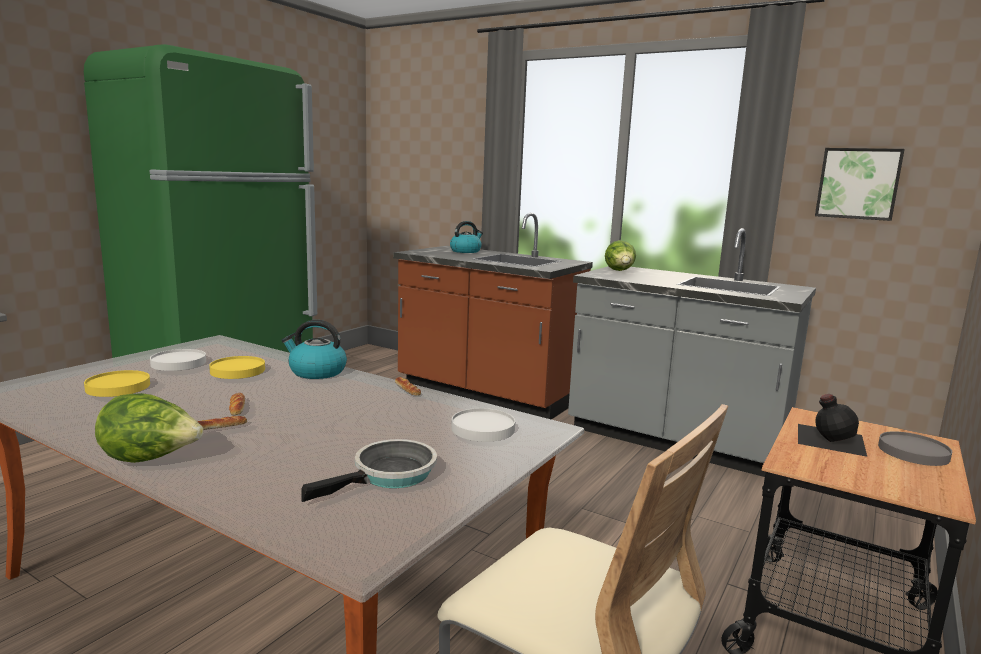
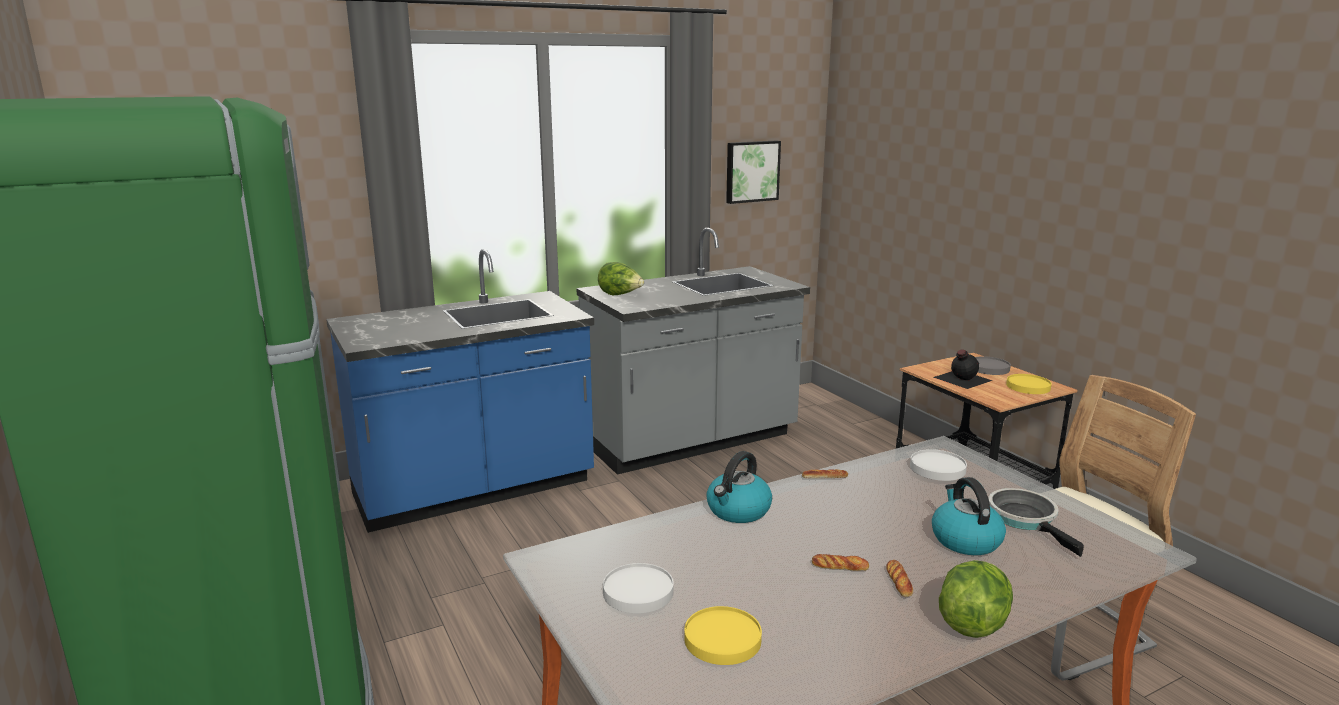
camera: 60 degrees left, 5 degrees up
yellow plate [209,356,265,379] -> yellow plate moved to [1006,374,1052,394]
brown counter [393,212,593,419] -> blue counter [326,249,594,533]
kettle [450,221,483,253] -> kettle moved to [932,477,1006,555]

